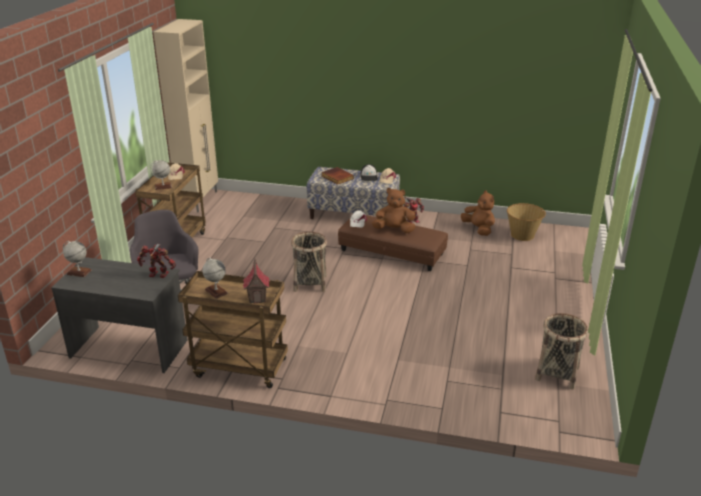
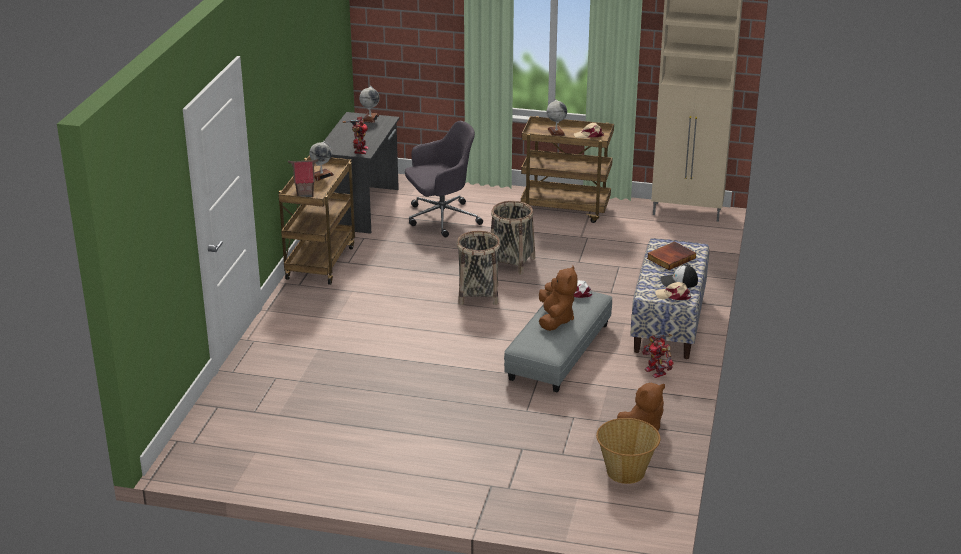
camera: 90 degrees right, 0 degrees up
brown ottoman [338,215,448,271] -> grey ottoman [504,291,612,393]
basket [535,313,588,389] -> basket moved to [491,201,535,274]

